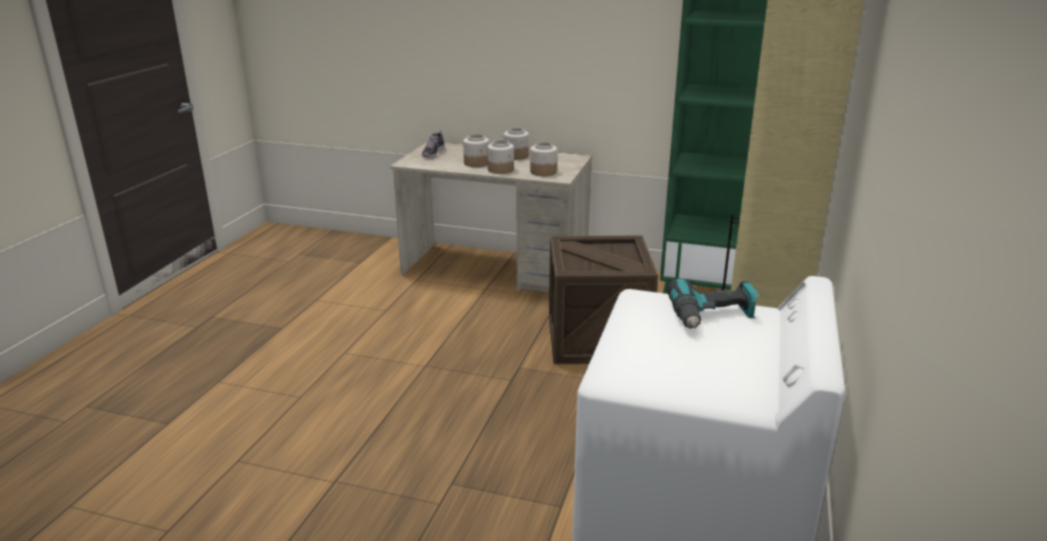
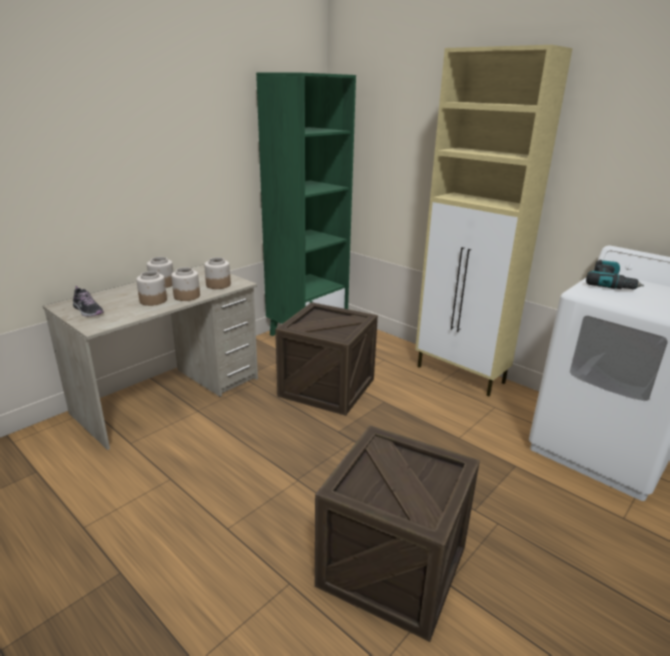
camera: 65 degrees left, 0 degrees up
none -> crate [315,425,480,642]

